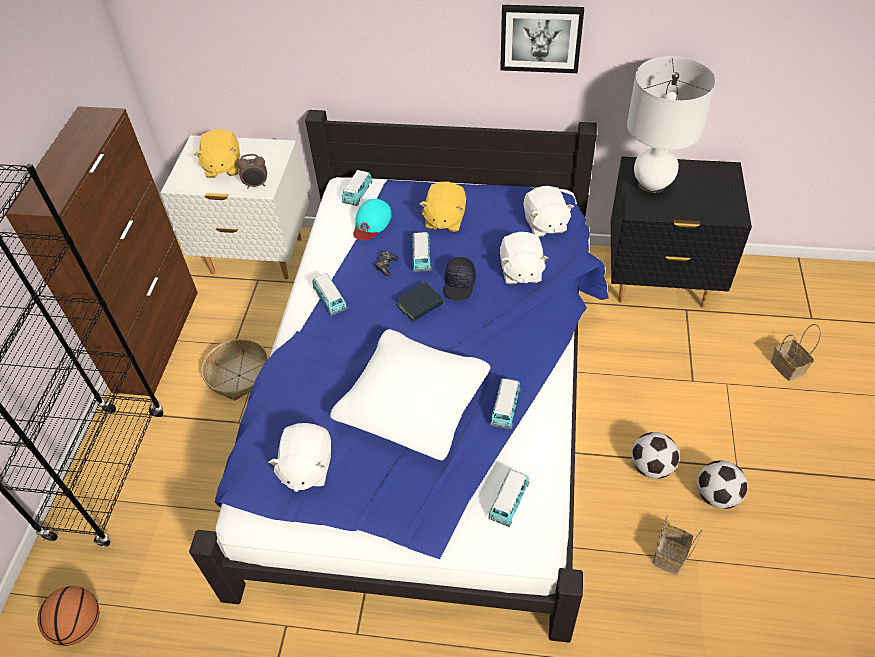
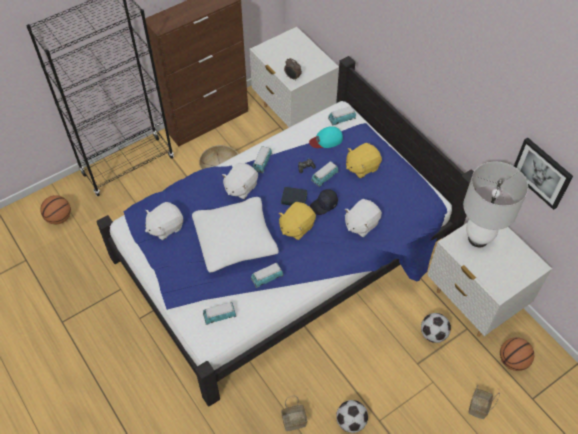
camera: 45 degrees right, 5 degrees up
yellow plush toy [194,129,240,178] -> yellow plush toy moved to [278,202,316,240]
picture [500,5,584,73] -> picture moved to [514,138,573,210]
white plush toy [523,186,574,237] -> white plush toy moved to [222,163,258,199]
black nightstand [611,157,752,308] -> white nightstand [428,223,552,337]
football [631,432,679,479] -> football moved to [421,313,451,343]
none -> basketball [500,337,534,371]

